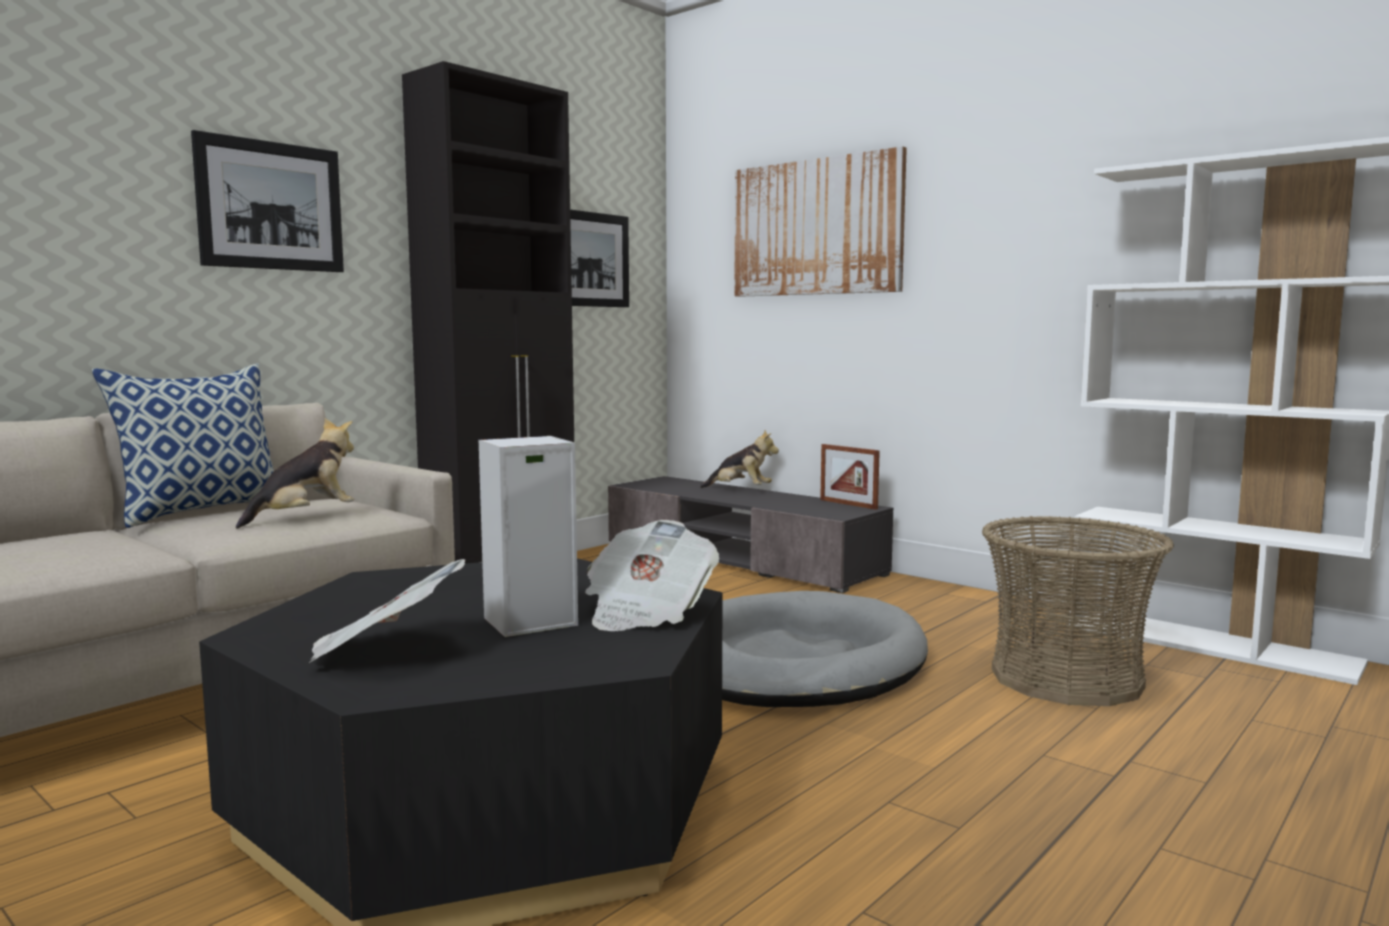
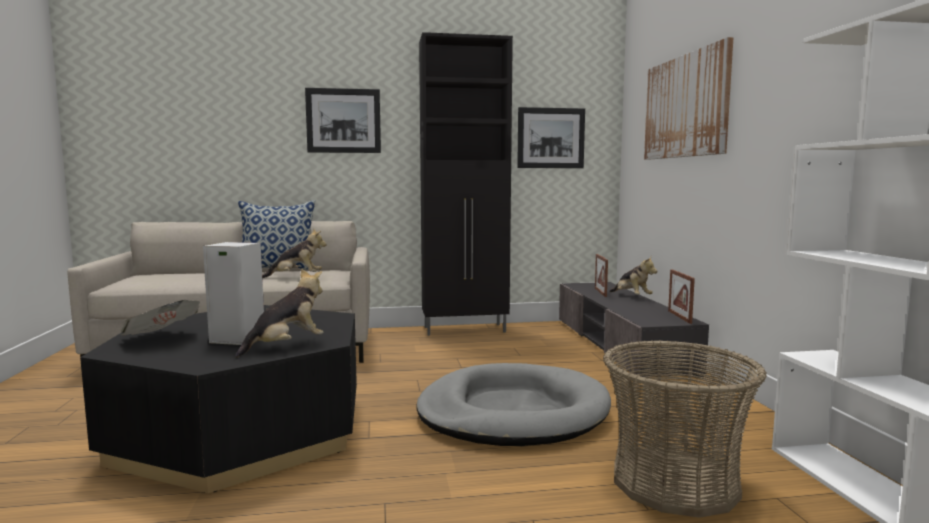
camera: 40 degrees right, 0 degrees up
newspaper [585,520,720,631] -> plush toy [235,268,324,358]
none -> picture frame [595,254,608,297]

